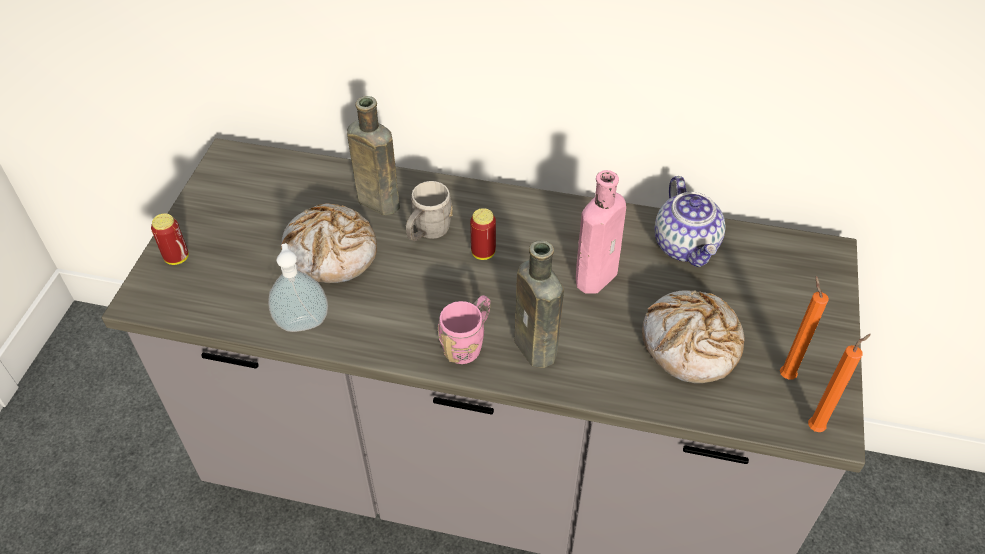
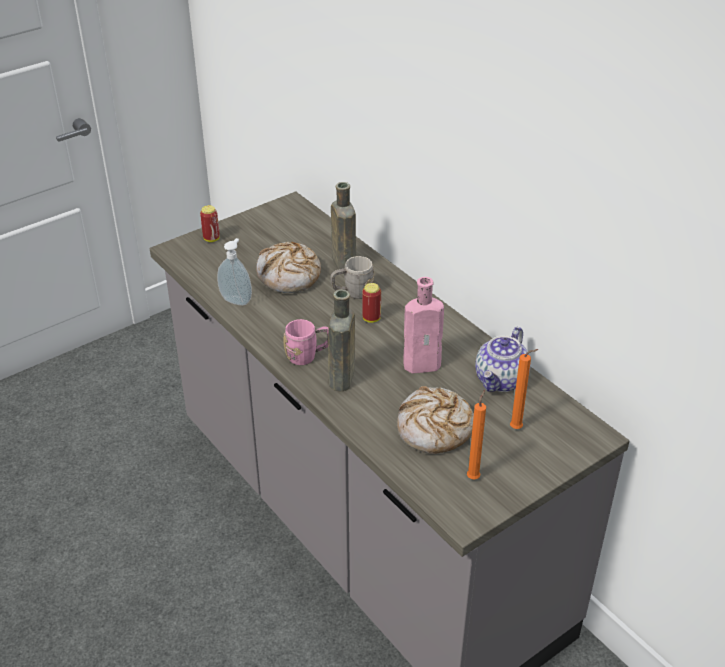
camera: 40 degrees right, 10 degrees down
orange candle [808,334,871,432] -> orange candle moved to [510,349,539,429]

